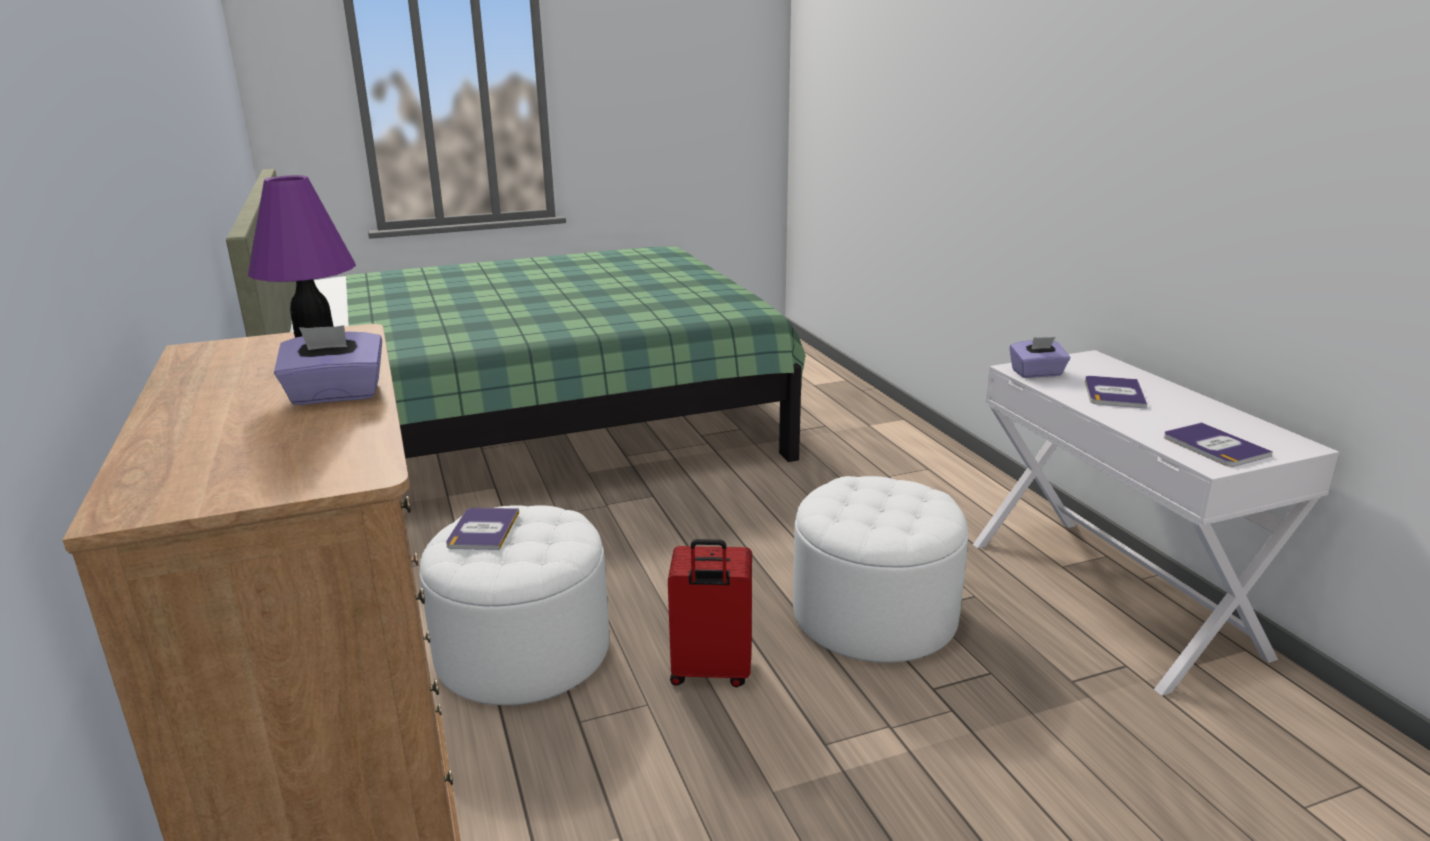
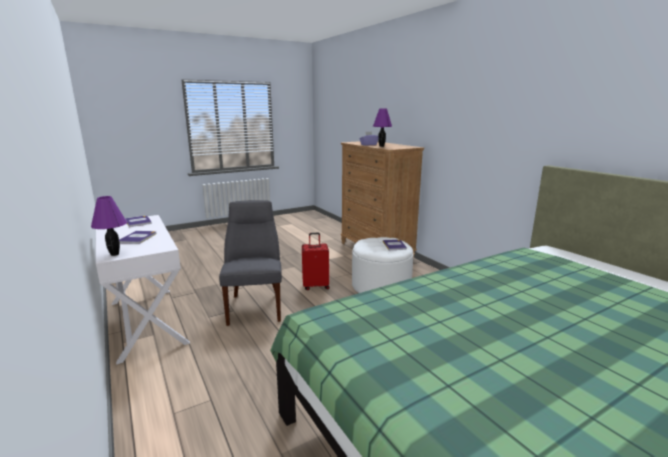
camera: 170 degrees right, 5 degrees down
white ottoman [793,476,968,663] -> grey chair [219,200,282,326]
purple tissue box [1010,337,1070,378] -> none
none -> purple table lamp [91,196,127,256]

